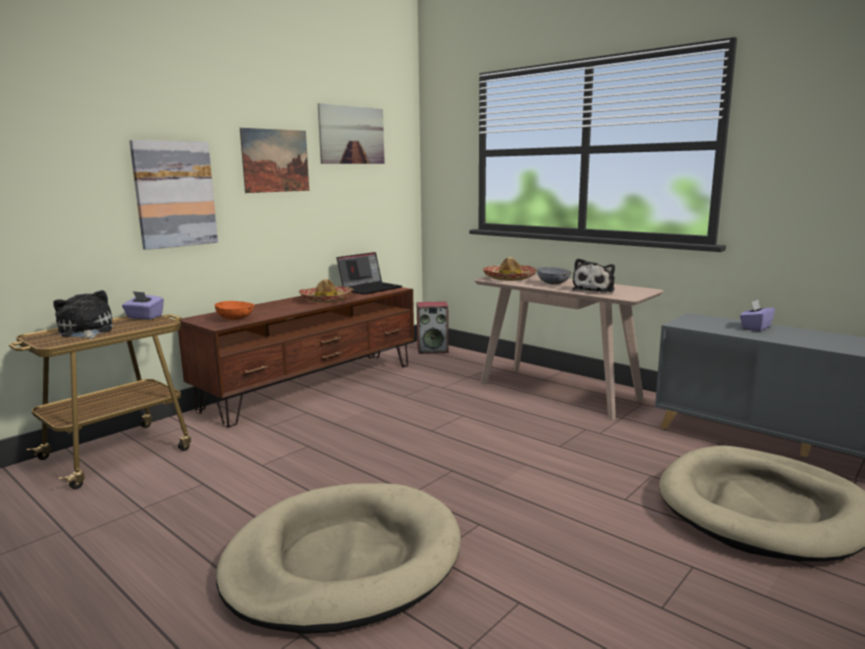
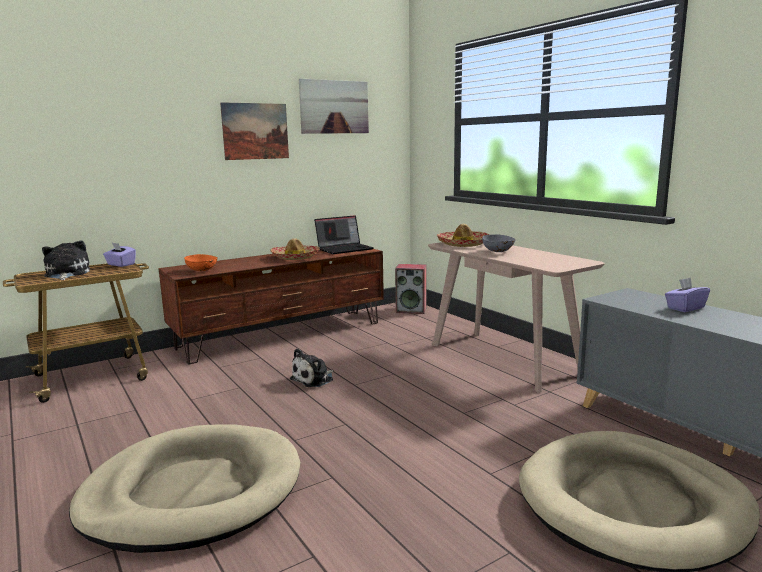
camera: 15 degrees right, 0 degrees up
picture [129,140,218,250] -> none
plush toy [572,258,615,293] -> plush toy moved to [290,348,334,387]

